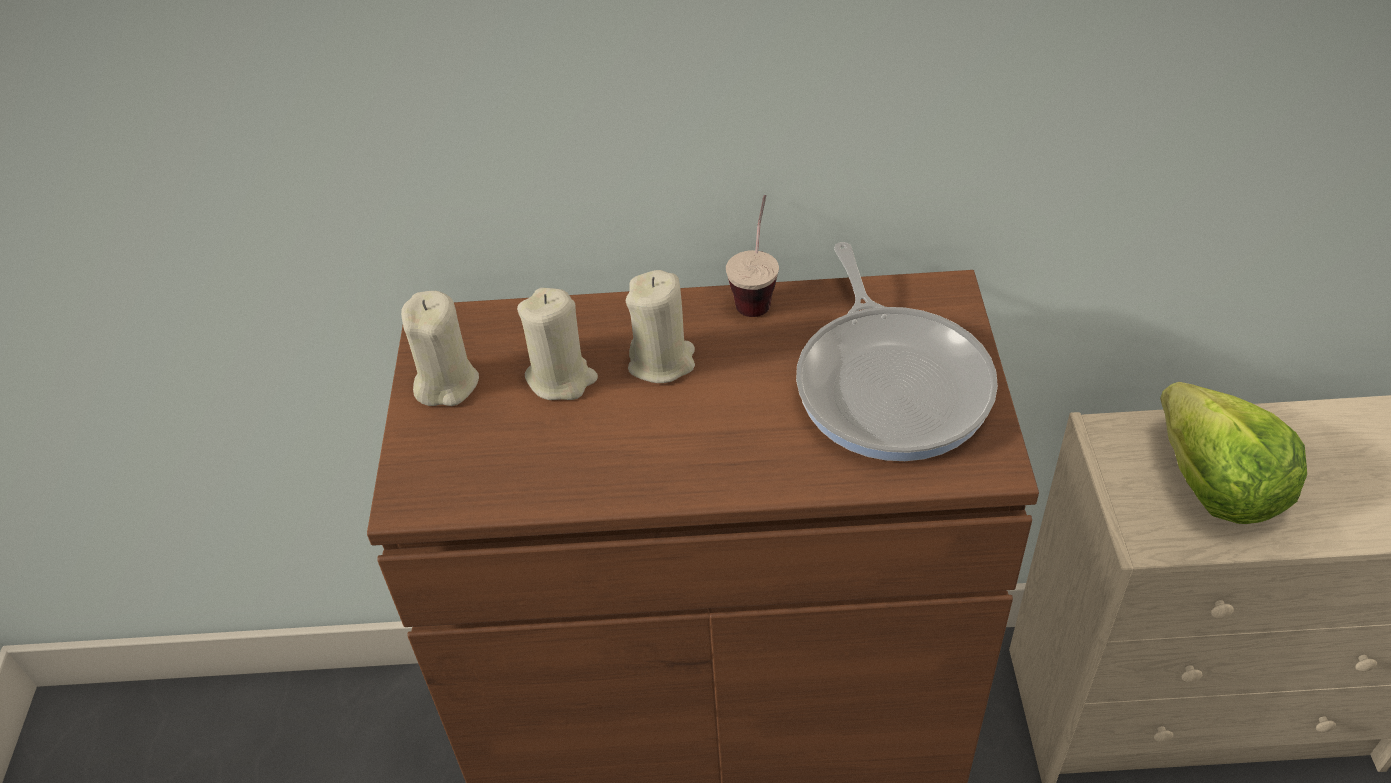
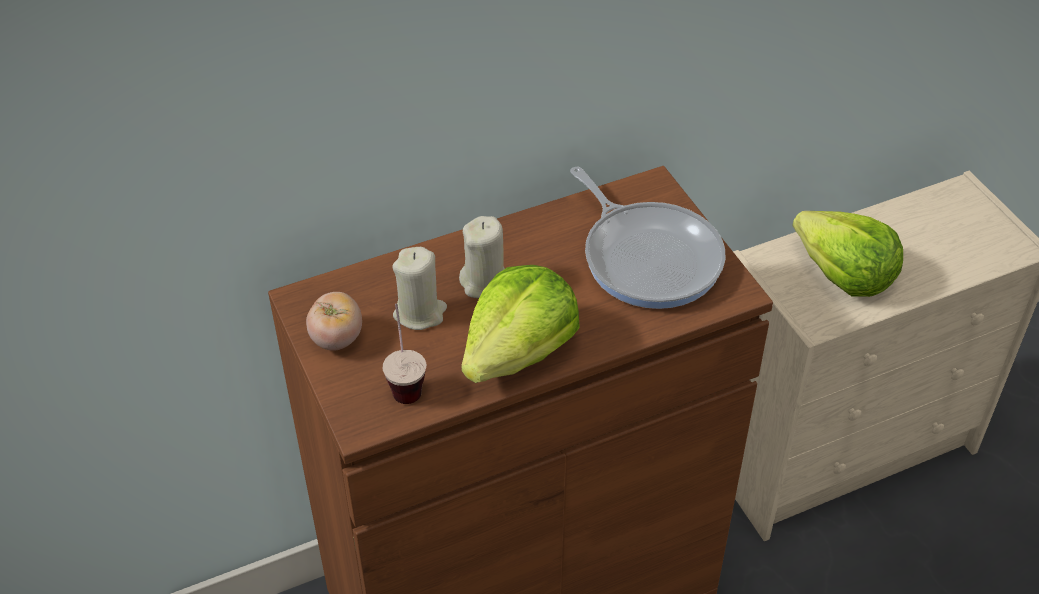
camera: 25 degrees left, 0 degrees up
beige candle [401,291,479,406] -> tomato [306,292,362,351]
cup [726,195,779,317] -> cup moved to [383,304,426,404]
none -> lettuce [461,265,580,383]

